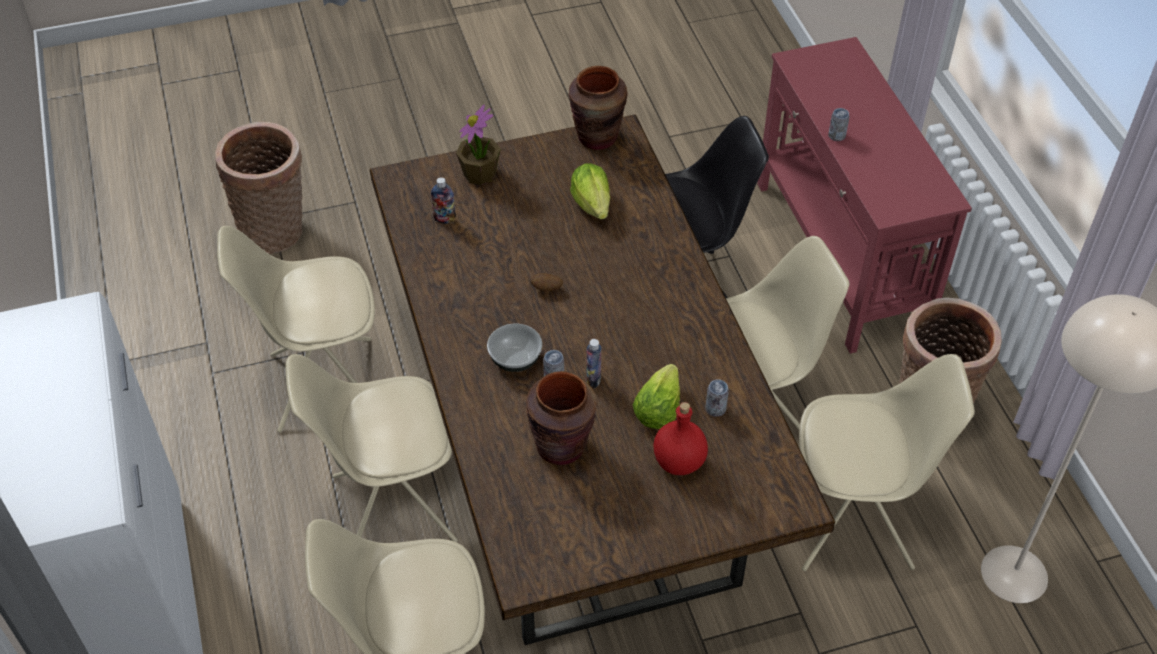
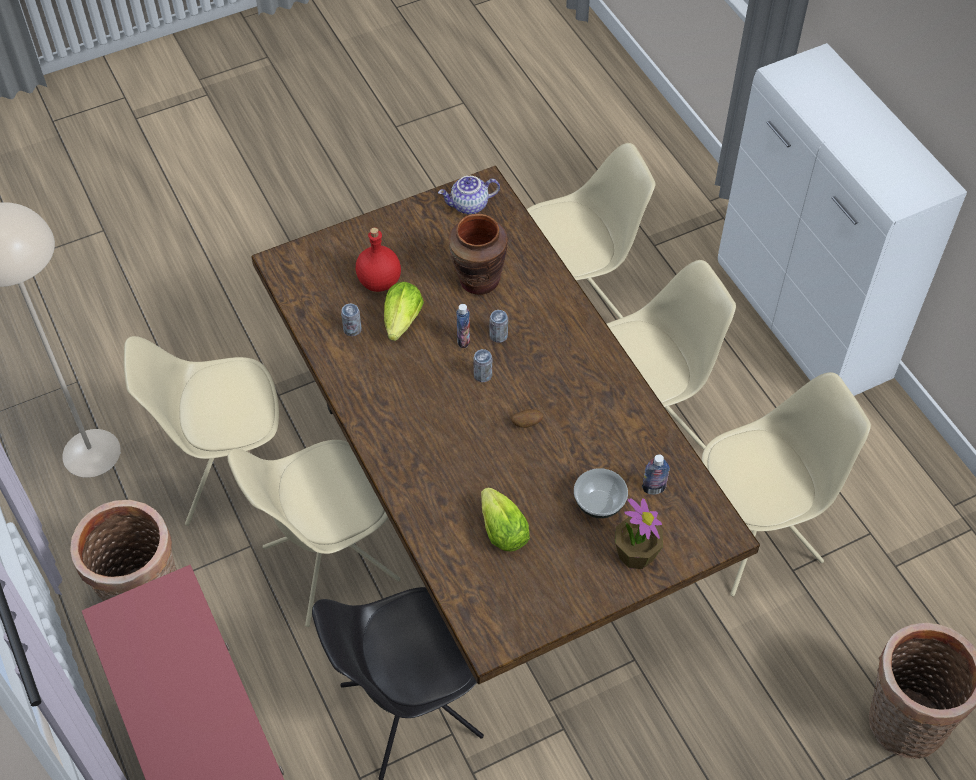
camera: 170 degrees right, 5 degrees up
bowl [487,324,542,372] -> bowl moved to [574,468,628,518]
brown vase [569,66,627,150] -> none
can [828,108,850,141] -> can moved to [474,349,492,382]
none -> teapot [438,176,500,215]

